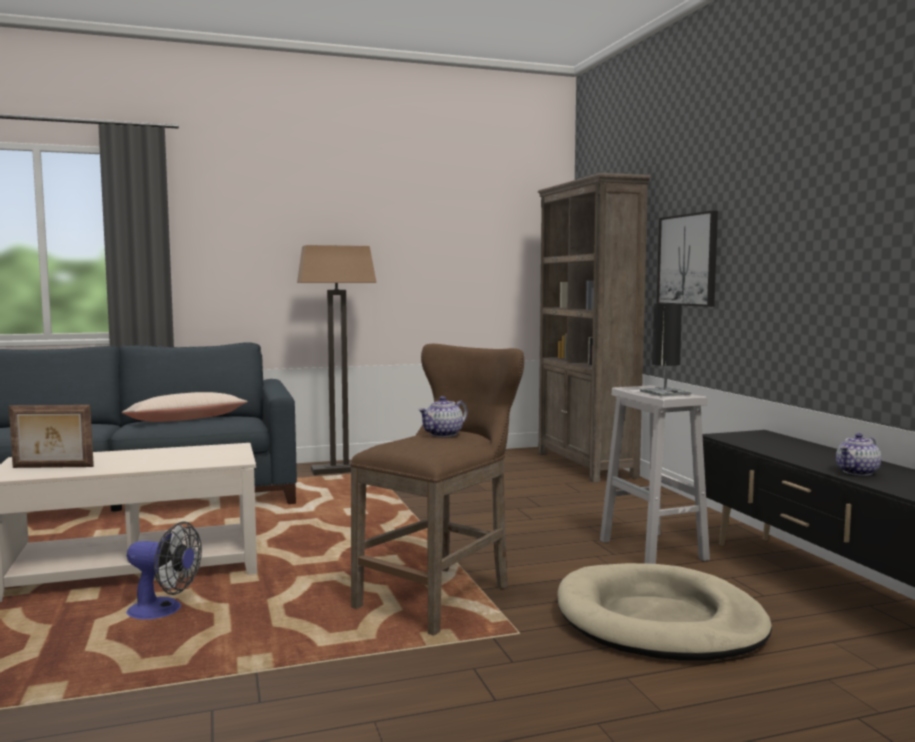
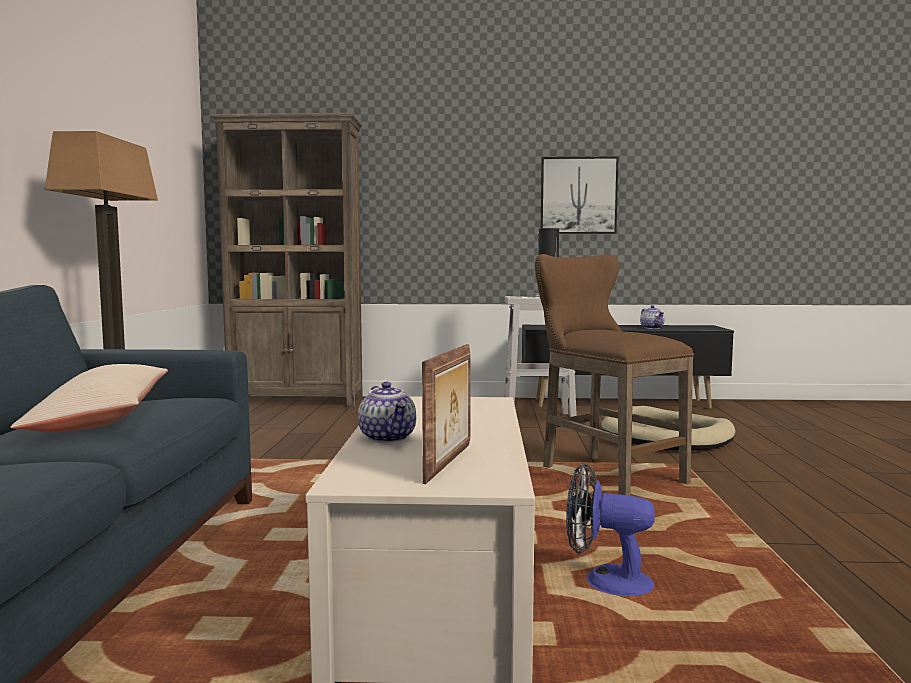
camera: 70 degrees left, 0 degrees up
fan [126,521,202,619] -> fan turned 105 degrees counterclockwise [566,463,655,596]
teapot [418,396,467,437] -> teapot moved to [358,382,417,443]
picture [657,211,718,307] -> picture moved to [541,157,618,234]

